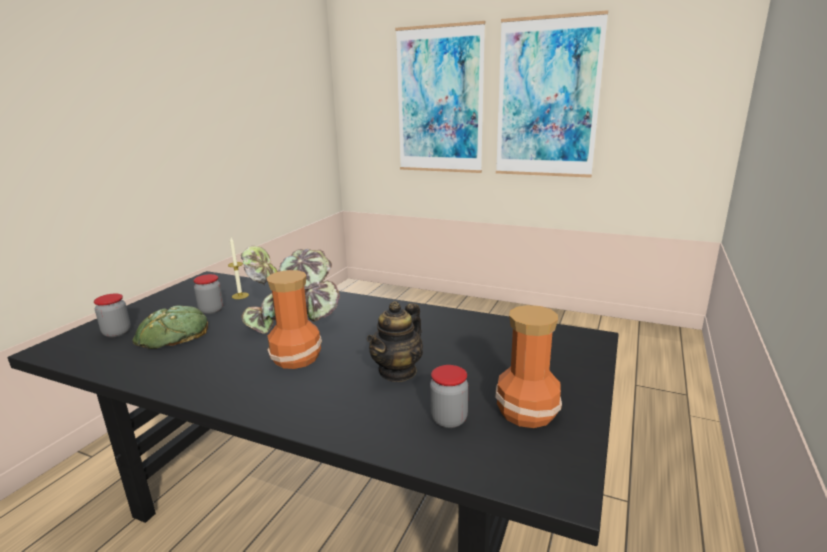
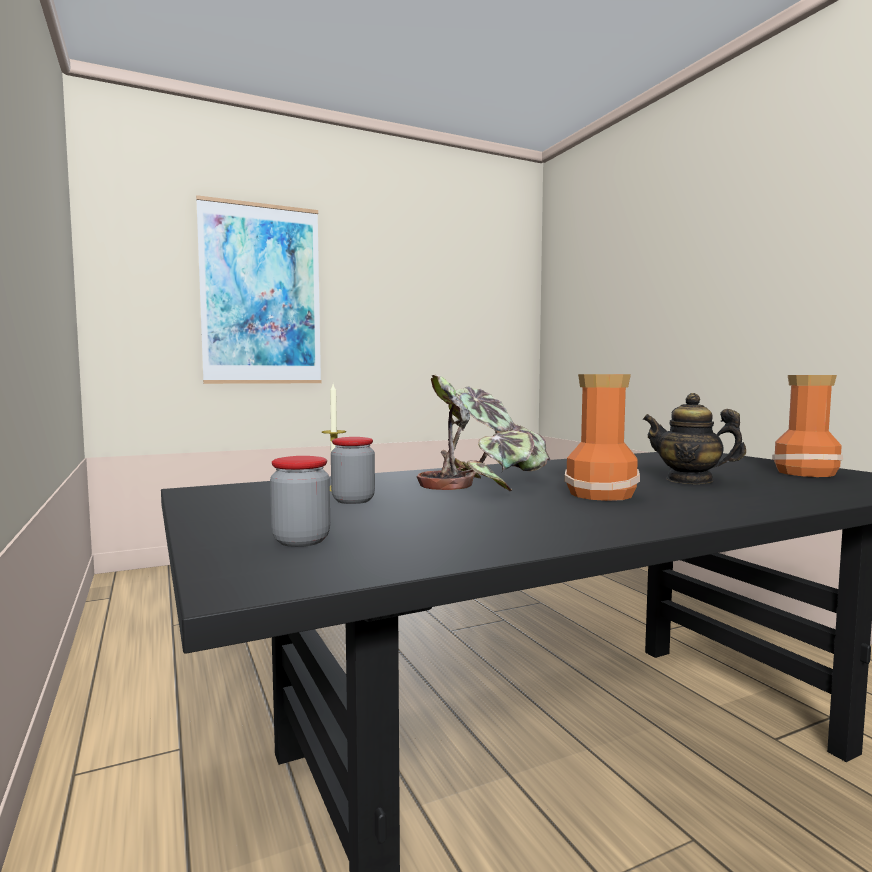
camera: 50 degrees left, 15 degrees down
bread [132,306,208,349] -> none
teapot [367,301,423,382] -> teapot turned 135 degrees clockwise [643,393,746,484]
jar [430,365,468,428] -> none
picture [496,10,608,178] -> none

